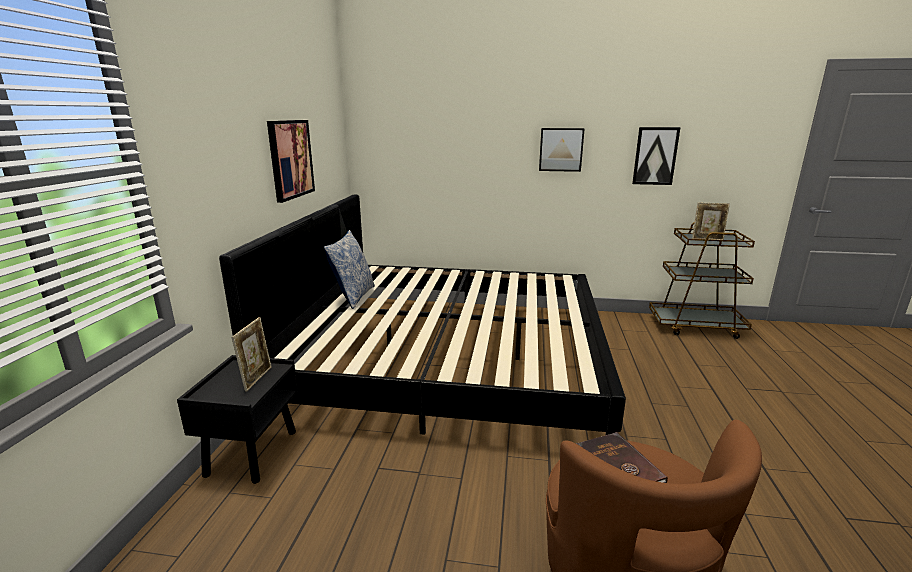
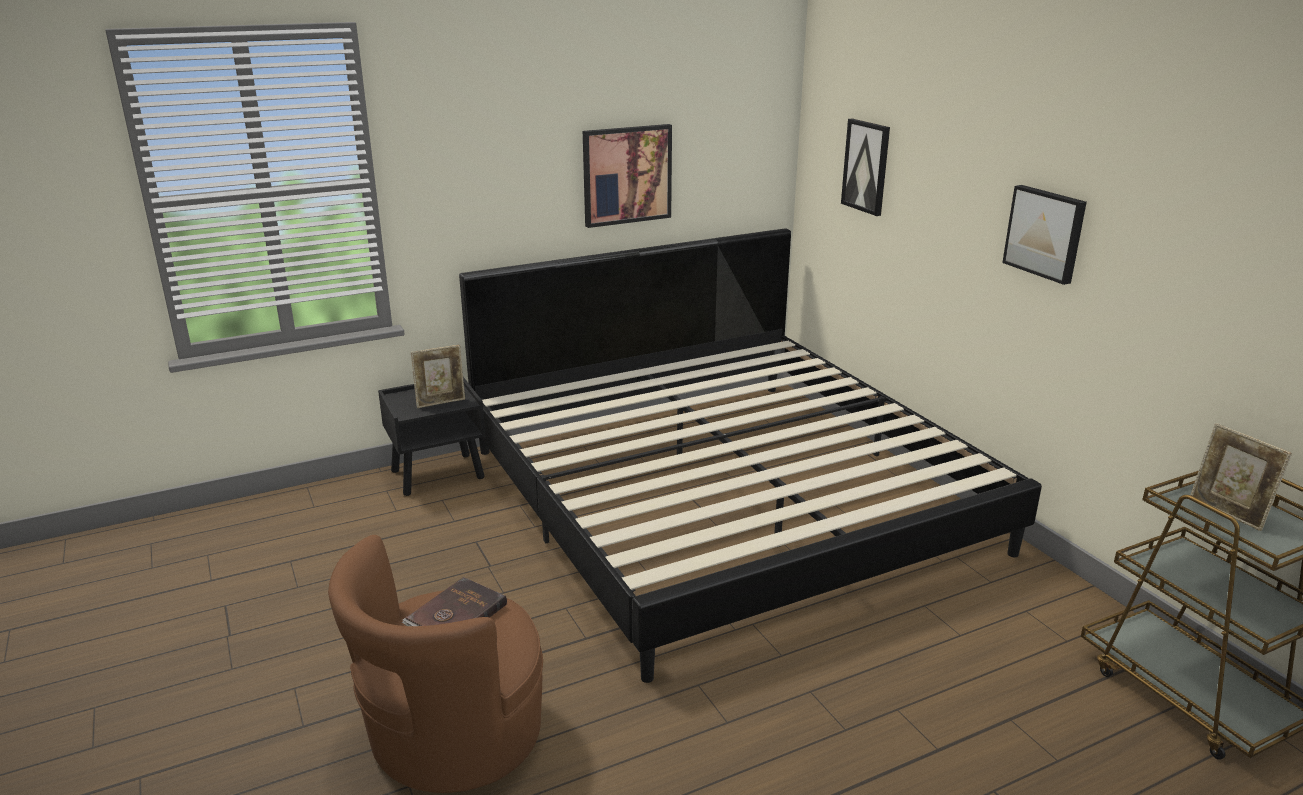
camera: 55 degrees right, 5 degrees up
pillow [324,230,375,309] -> none
picture [632,127,681,185] -> picture moved to [841,118,890,216]

